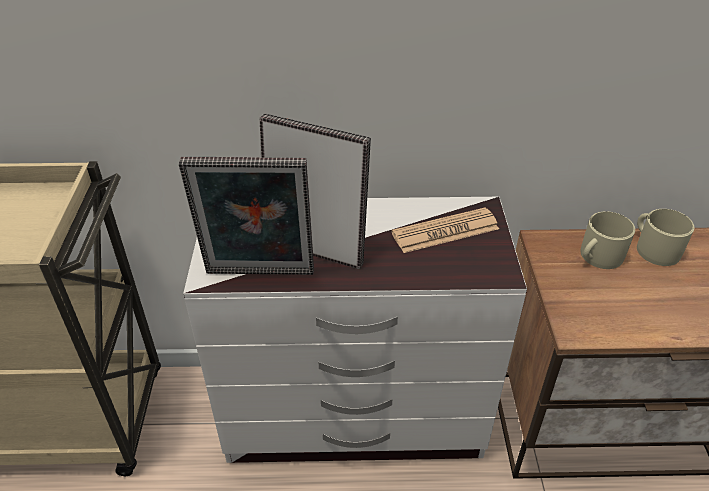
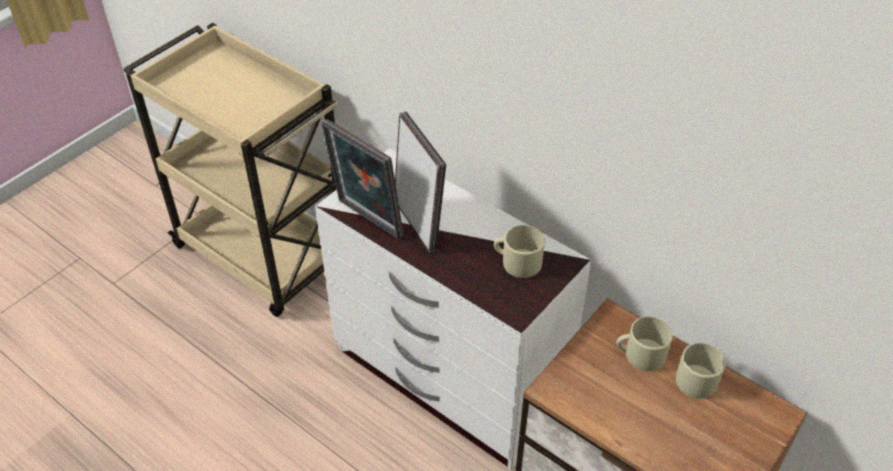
camera: 40 degrees right, 5 degrees up
newspaper [391,207,499,253] -> beige mug [494,225,545,278]

